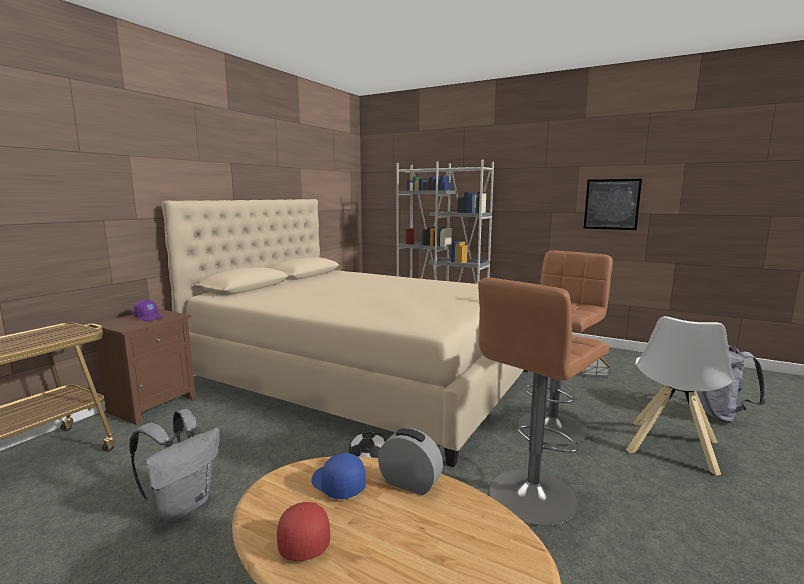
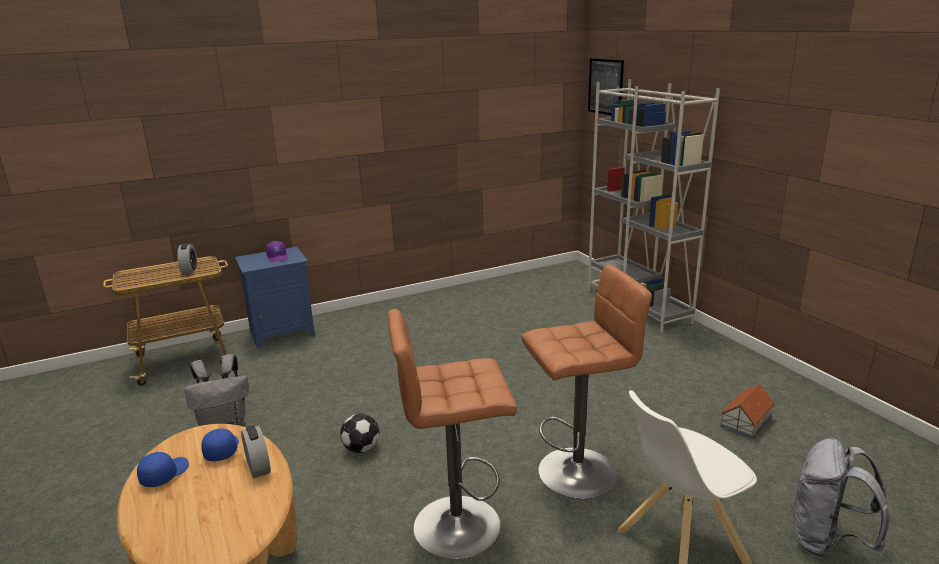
camera: 35 degrees right, 10 degrees up
brown nightstand [89,309,196,425] -> blue nightstand [235,247,315,348]
beige bed [162,199,528,467] -> none
red cap [277,502,330,561] -> blue cap [137,452,189,487]
picture [584,179,642,230] -> picture moved to [588,58,624,115]
none -> alarm clock [177,243,197,275]

